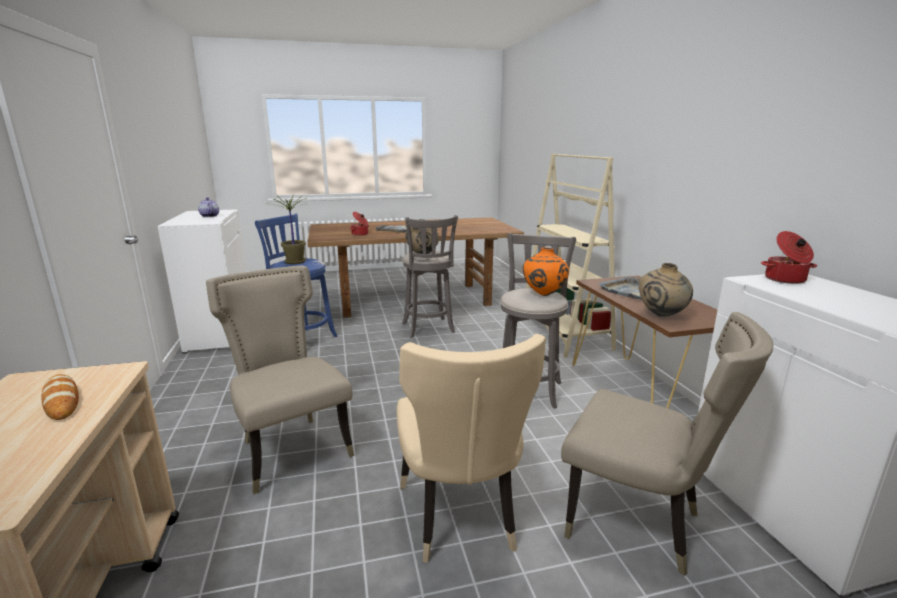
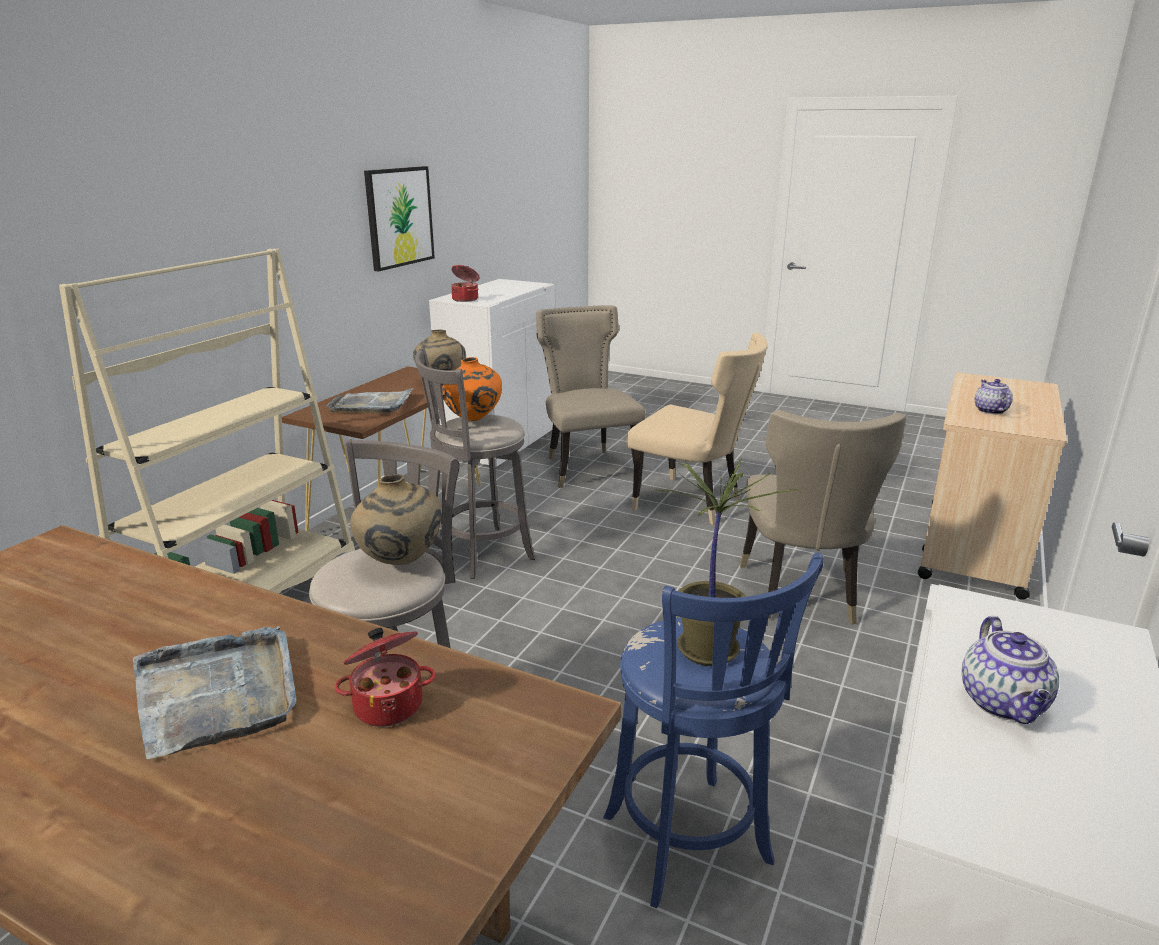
camera: 140 degrees left, 5 degrees up
bread [41,374,79,420] -> teapot [975,379,1013,414]
beige chair [397,334,546,563] -> beige chair turned 90 degrees clockwise [627,332,767,525]
none -> picture [364,166,435,271]

